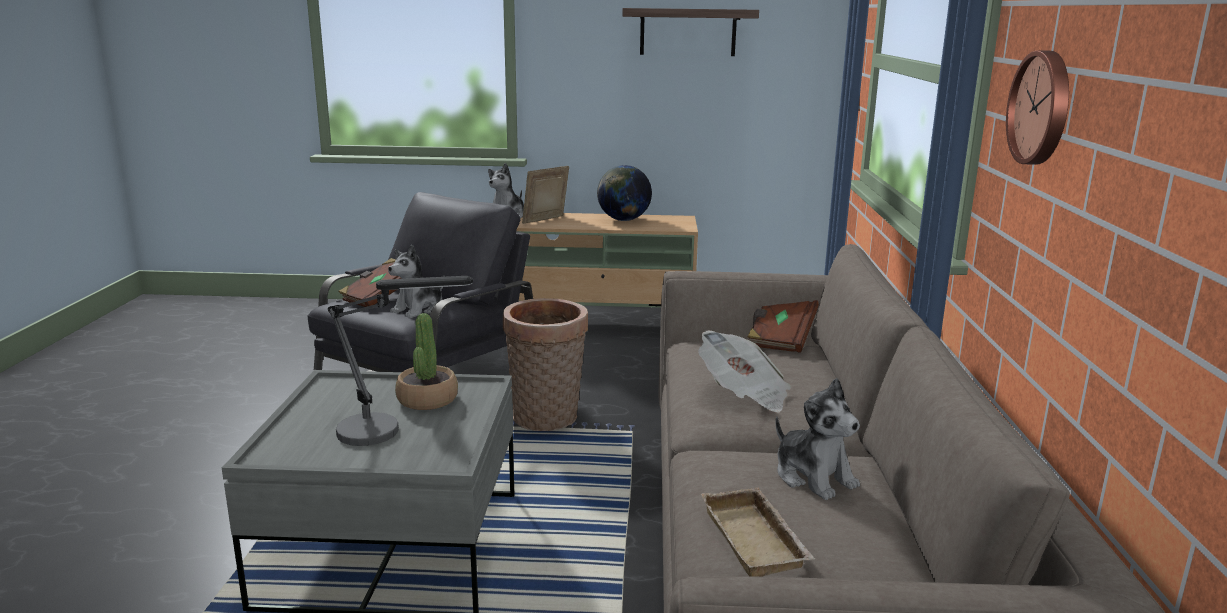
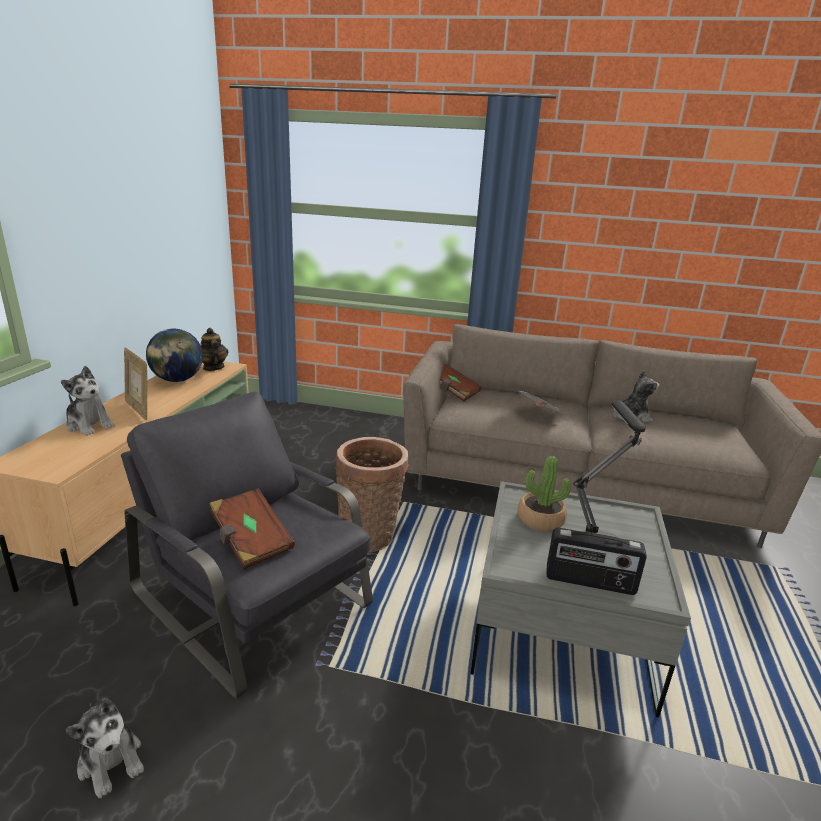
camera: 80 degrees left, 5 degrees up
plush toy [388,245,445,318] -> plush toy moved to [66,698,144,798]
shelf [622,8,759,56] -> none
beige tray [701,487,815,577] -> none
wall clock [1006,50,1069,165] -> none
none -> teapot [201,328,228,371]
none -> radio [546,528,647,595]

